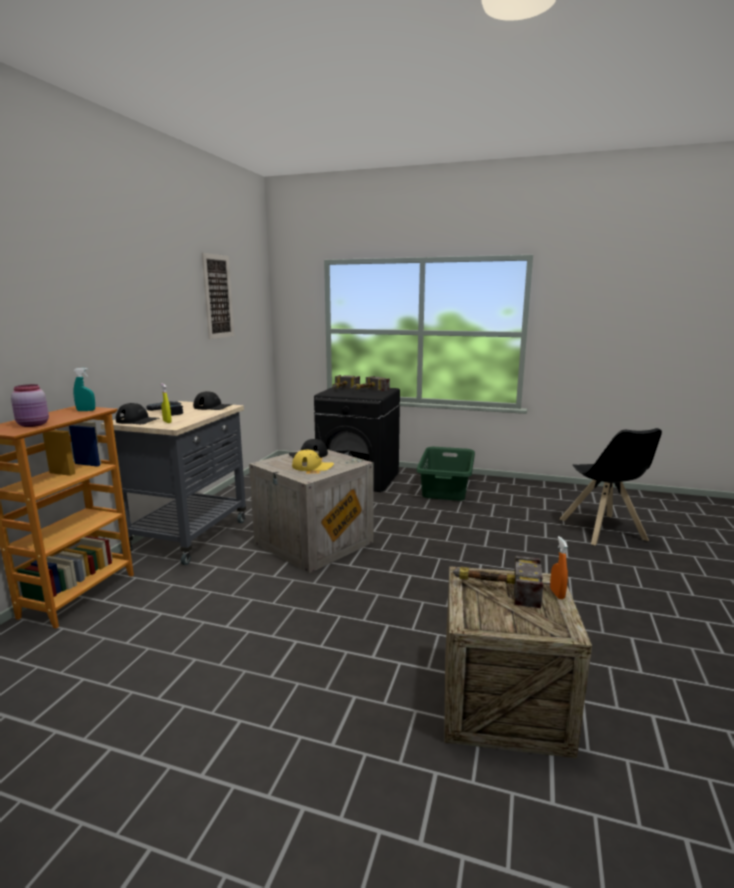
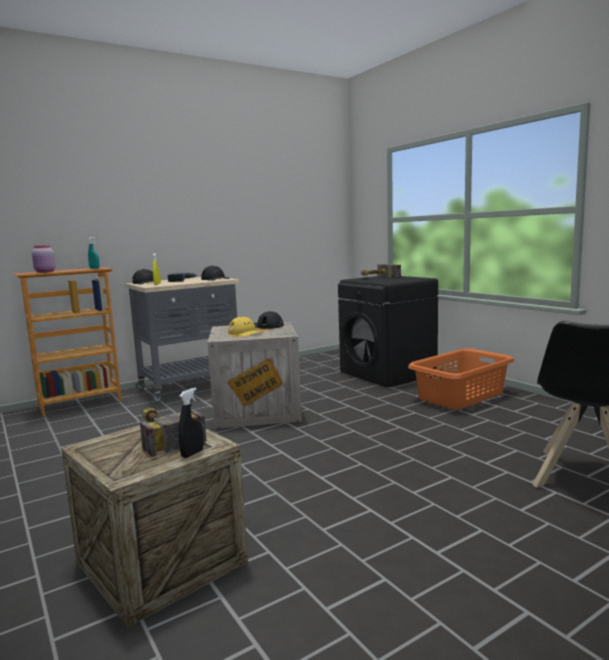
camera: 40 degrees right, 5 degrees down
picture [202,253,234,339] -> none
hammer [353,376,390,391] -> none
green laundry basket [416,447,475,501] -> orange laundry basket [408,349,514,410]
orange spray bottle [550,536,568,599] -> black spray bottle [178,388,204,458]

